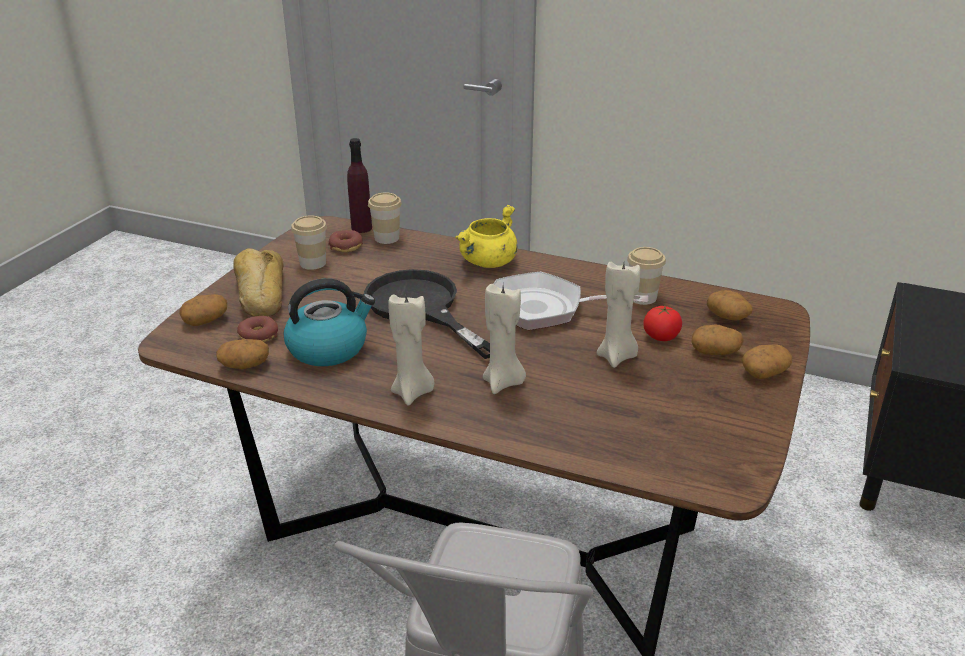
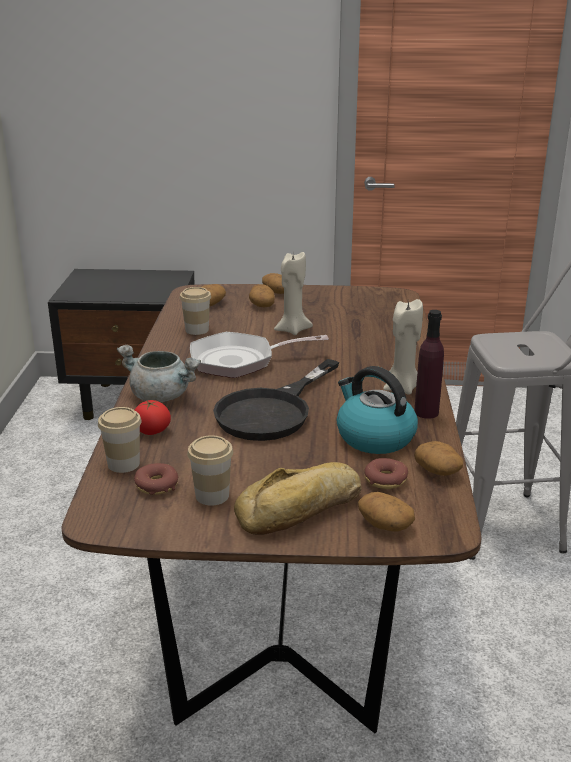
camera: 110 degrees left, 5 degrees down
purple bottle [347,138,372,233] -> purple bottle moved to [414,310,444,419]
yellow cooking pot [455,205,517,268] -> grey cooking pot [117,345,201,402]
beige candle [483,284,526,394] -> none
frying pan [494,272,648,330] -> frying pan turned 90 degrees clockwise [190,332,329,378]
tomato [644,306,682,341] -> tomato moved to [134,400,171,435]

